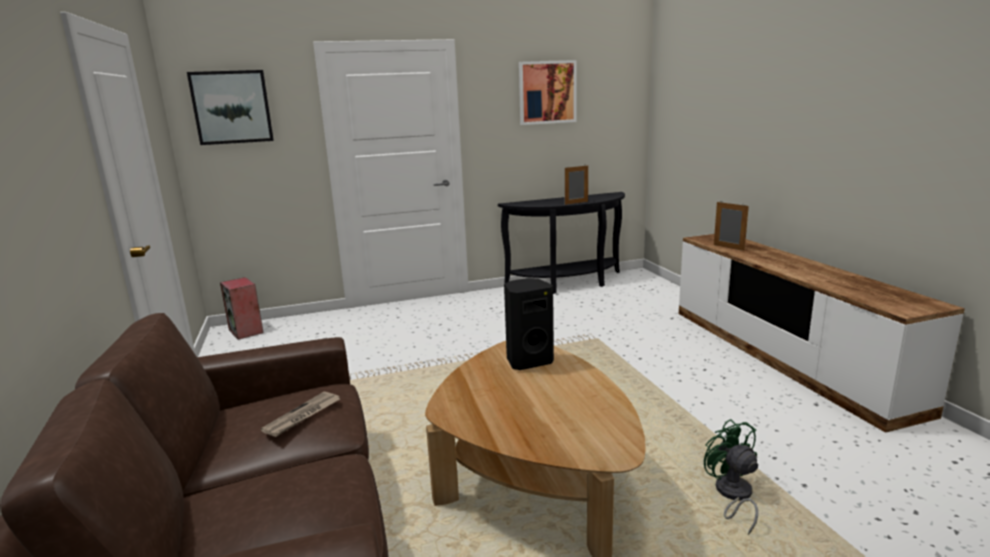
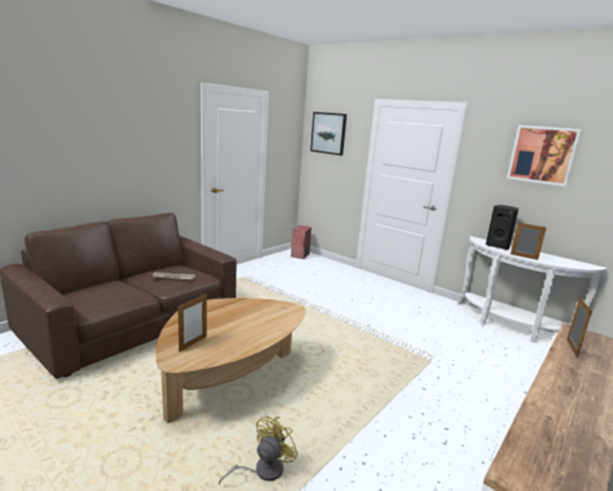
camera: 55 degrees right, 0 degrees up
black console table [498,192,625,294] -> white console table [458,236,607,343]
black speaker [504,278,554,370] -> black speaker moved to [486,205,519,250]
green fan [704,419,758,535] -> yellow fan [219,416,298,485]
none -> picture frame [178,294,207,352]

